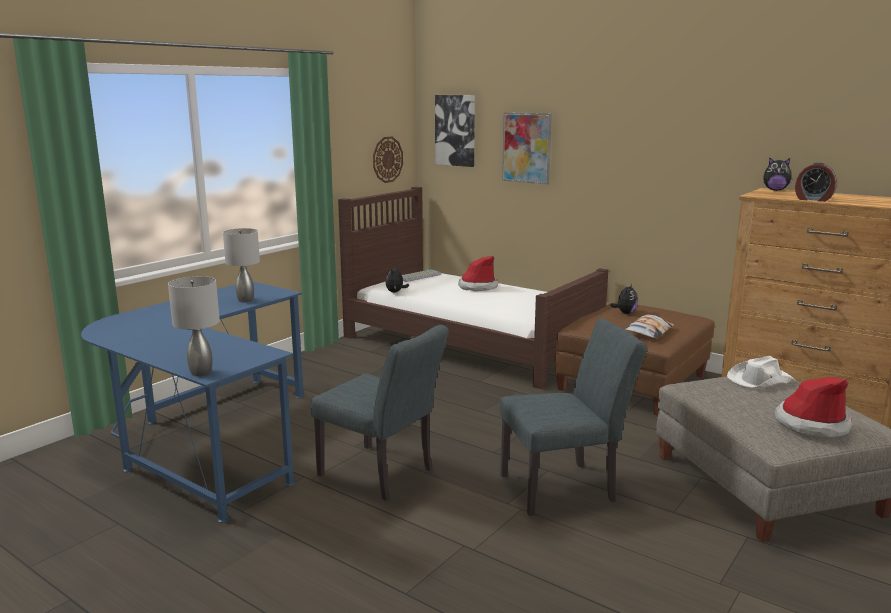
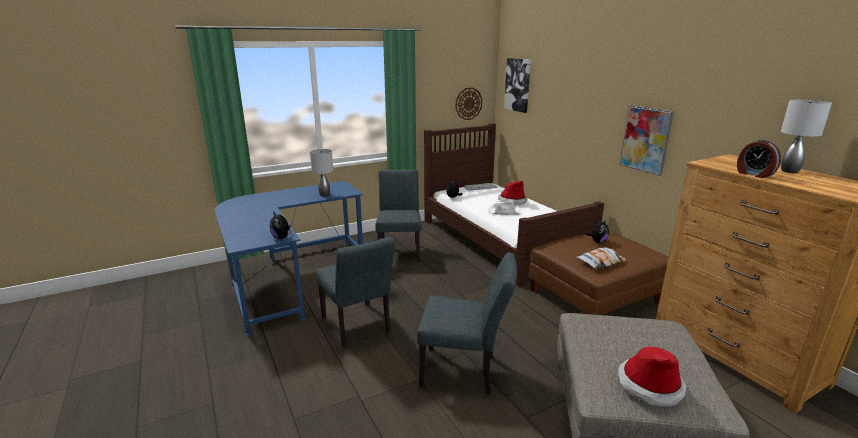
camera: 25 degrees right, 5 degrees up
grey table lamp [168,276,220,376] -> grey table lamp moved to [781,100,832,173]
picture [502,113,552,184] -> picture moved to [620,105,674,176]
white hat [727,356,795,388] -> white hat moved to [488,200,522,215]
plush toy [763,157,793,191] -> plush toy moved to [270,212,292,239]
none -> grey chair [375,170,421,262]

